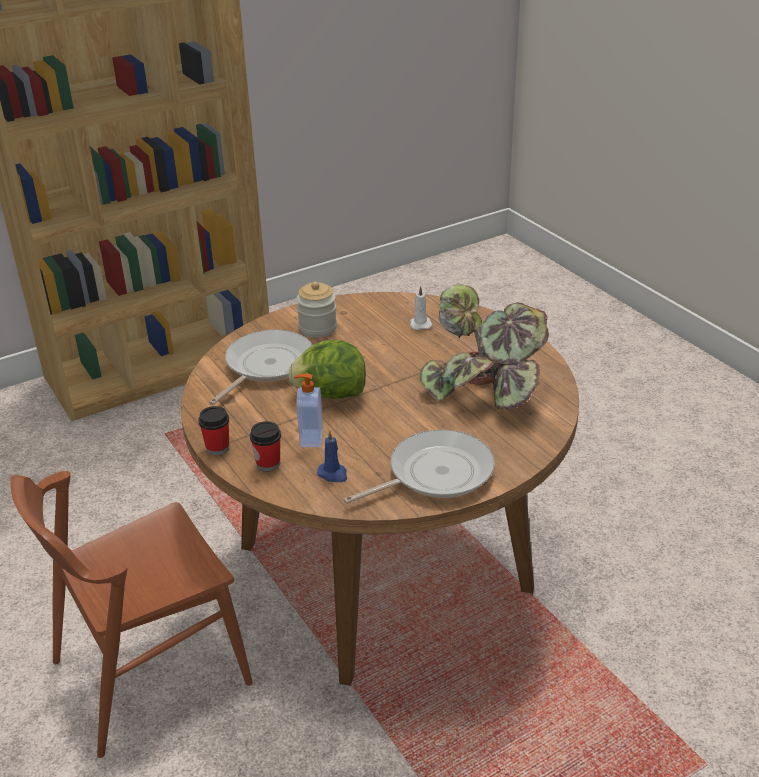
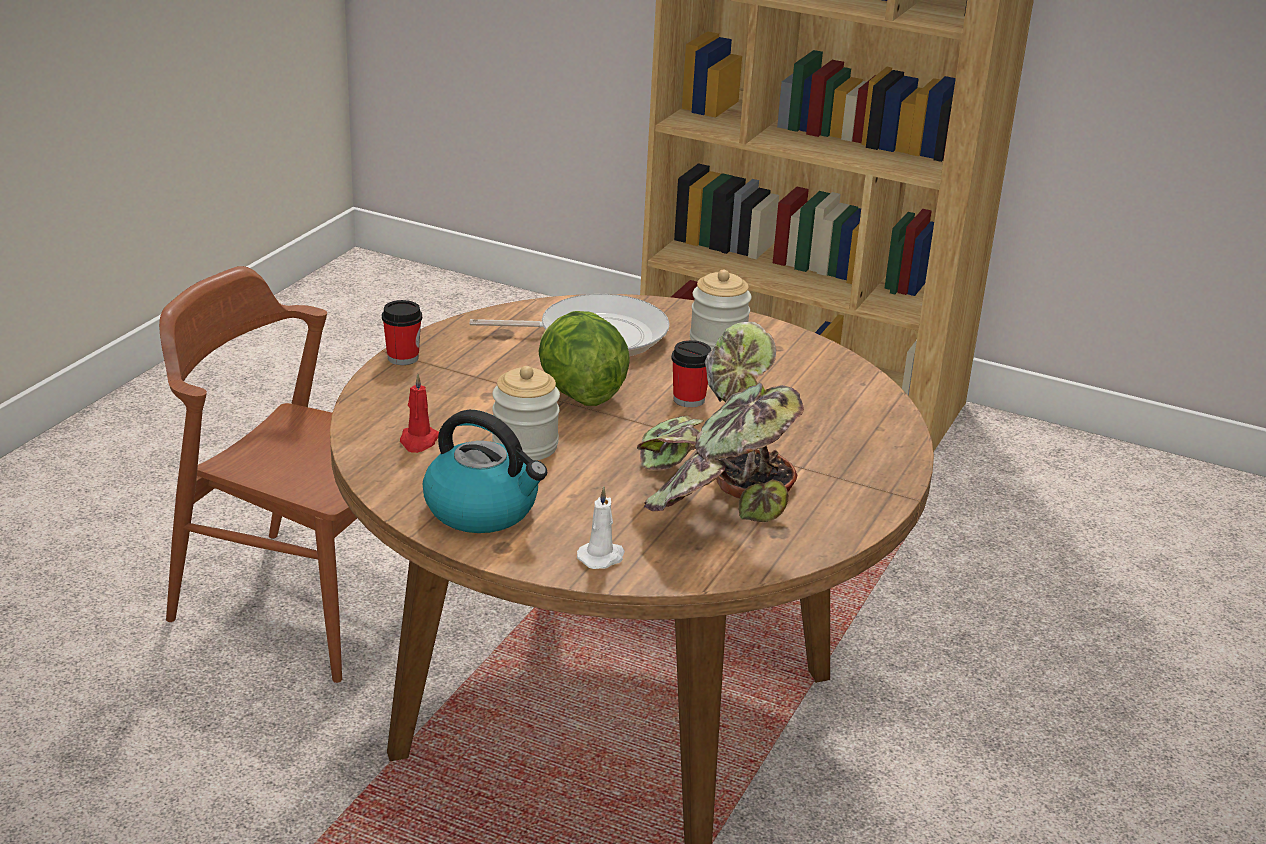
camera: 55 degrees right, 5 degrees down
cup [250,421,281,471] -> cup moved to [671,340,711,408]
soap dispenser [294,374,323,447] -> none
blue candle [317,431,347,482] -> red candle [400,374,439,453]
frying pan [343,430,495,504] -> kettle [423,410,547,533]
white candle [410,286,432,330] -> white candle moved to [577,487,625,569]
none -> jar [492,366,560,460]

